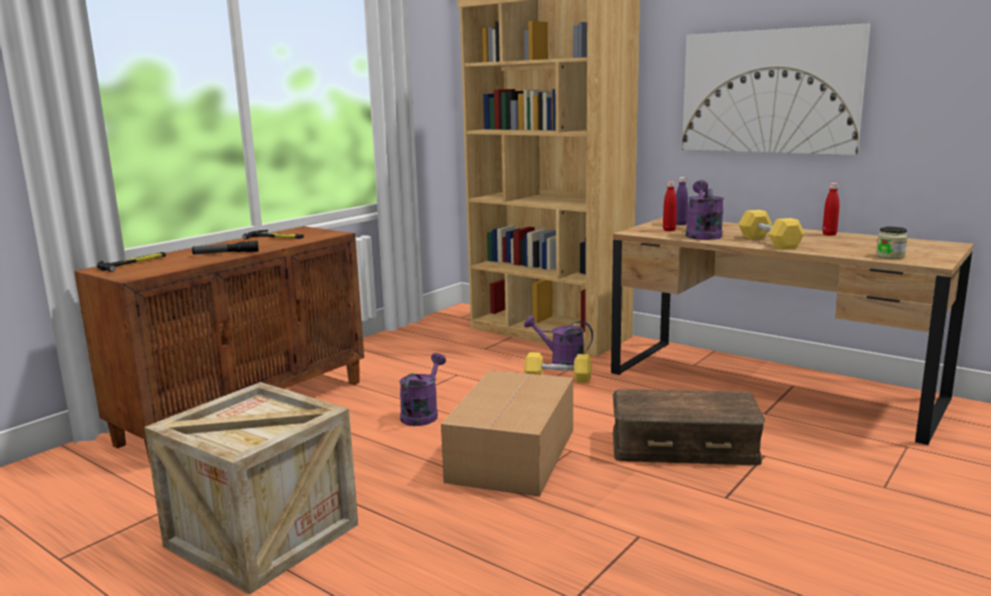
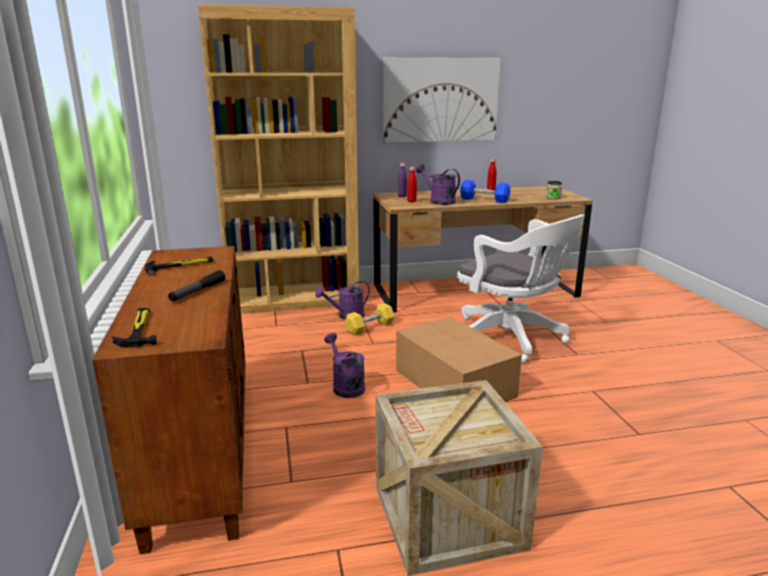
camera: 50 degrees left, 5 degrees up
brown storage box [613,389,766,465] -> white office chair [457,214,585,363]
yellow dumbbell [738,210,805,250] -> blue dumbbell [460,180,510,203]

